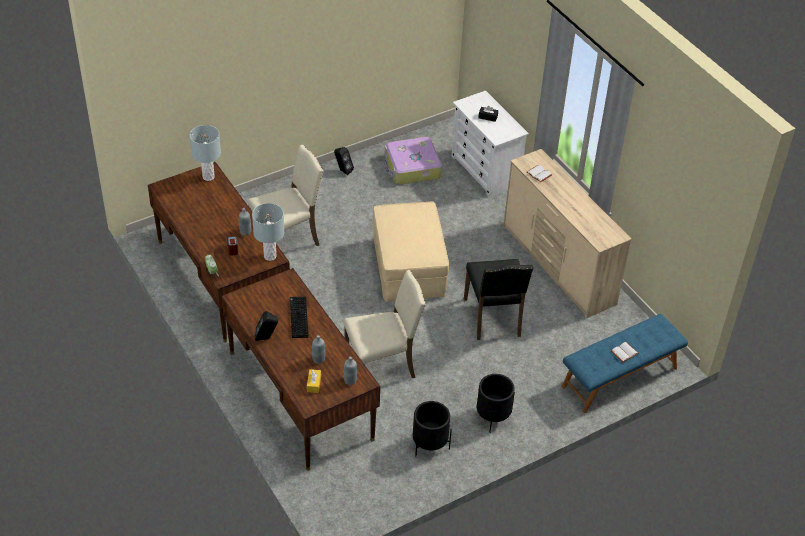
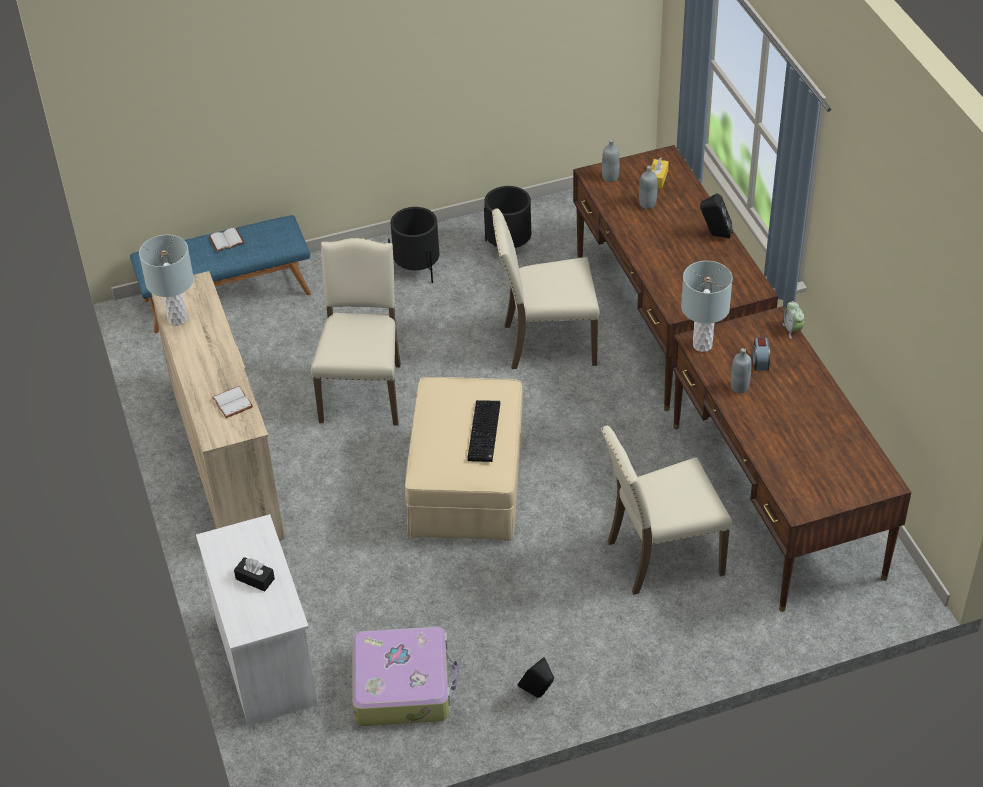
camera: 165 degrees left, 0 degrees up
grey table lamp [190,125,221,181] -> grey table lamp moved to [139,235,194,326]
keyboard [290,297,309,338] -> keyboard moved to [467,400,500,462]
black chair [464,259,533,340] -> beige chair [311,238,401,426]

